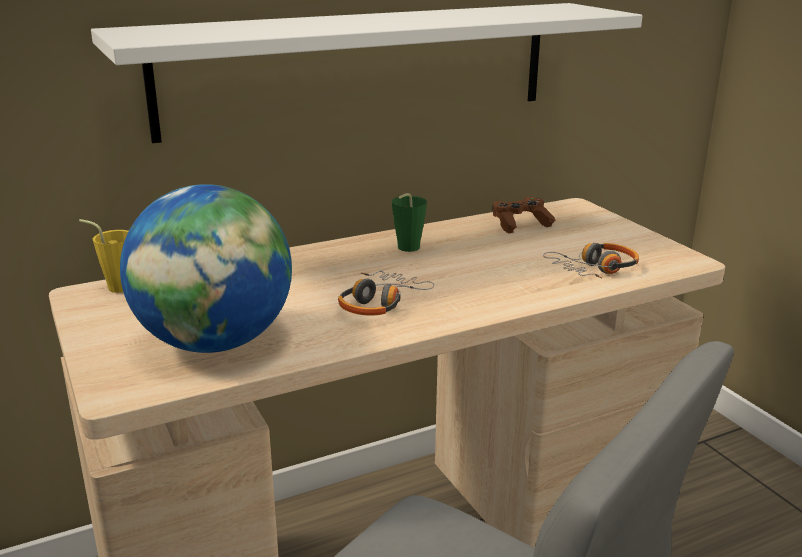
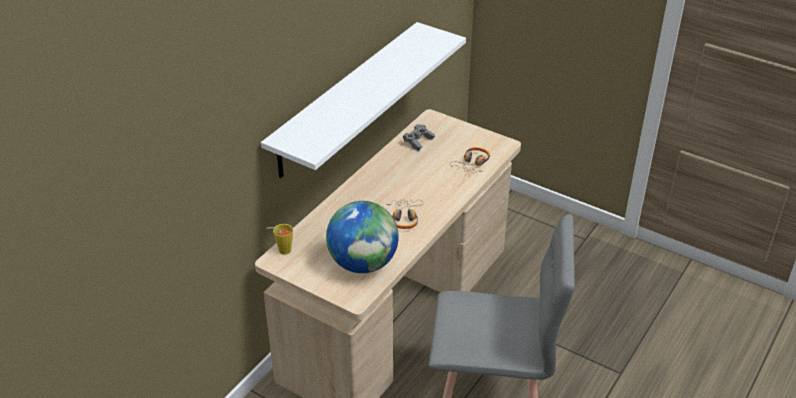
camera: 30 degrees left, 15 degrees up
green cup [392,193,427,252] -> none
brown game controller [492,197,555,233] -> grey game controller [403,124,435,151]

